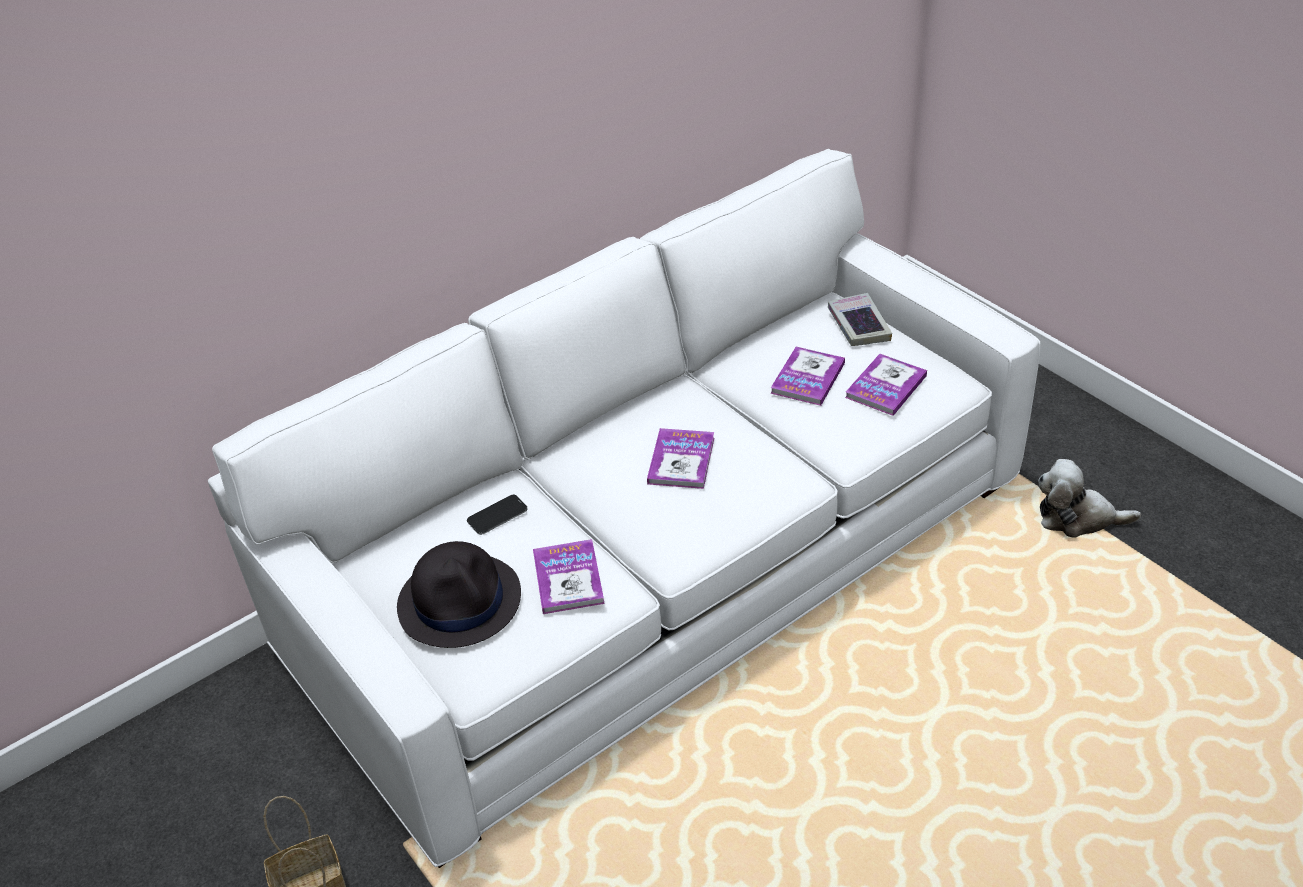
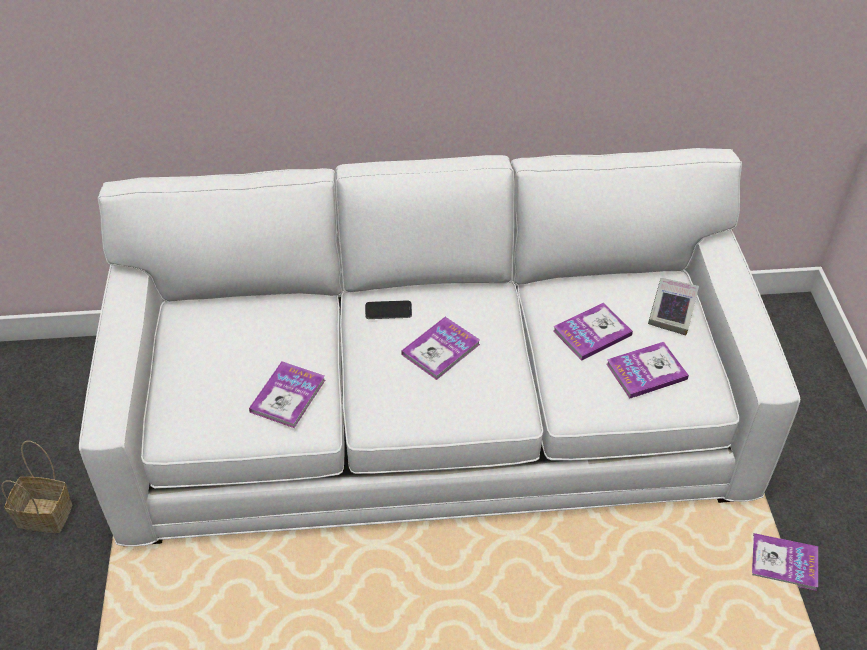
camera: 30 degrees right, 5 degrees up
black hat [397,541,521,648] -> none
phone [467,495,528,535] -> phone moved to [365,300,412,319]
plush toy [1038,459,1141,538] -> book [752,533,818,591]

